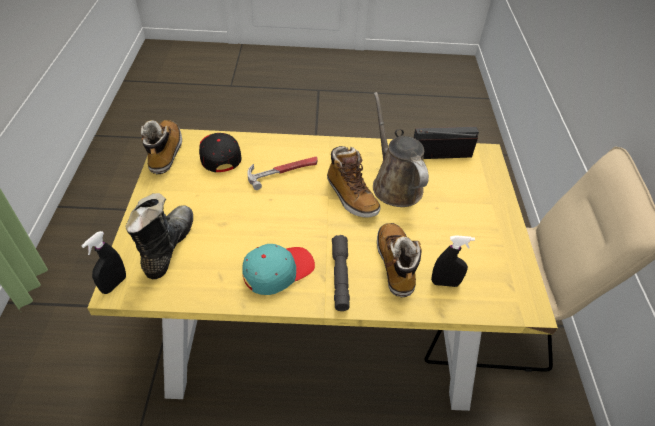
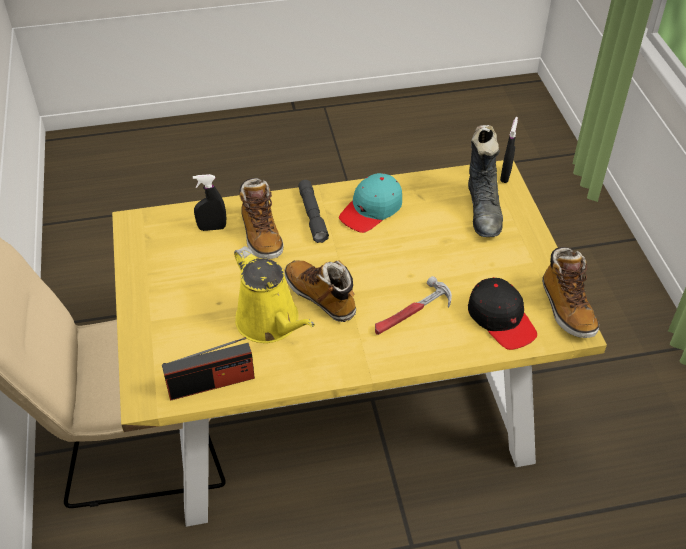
camera: 170 degrees right, 0 degrees up
brown watering can [373,92,429,207] -> yellow watering can [234,246,315,343]

